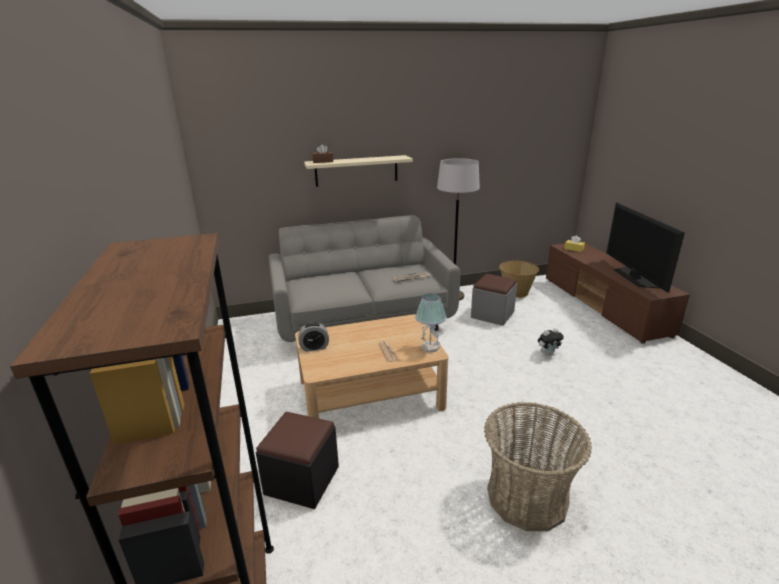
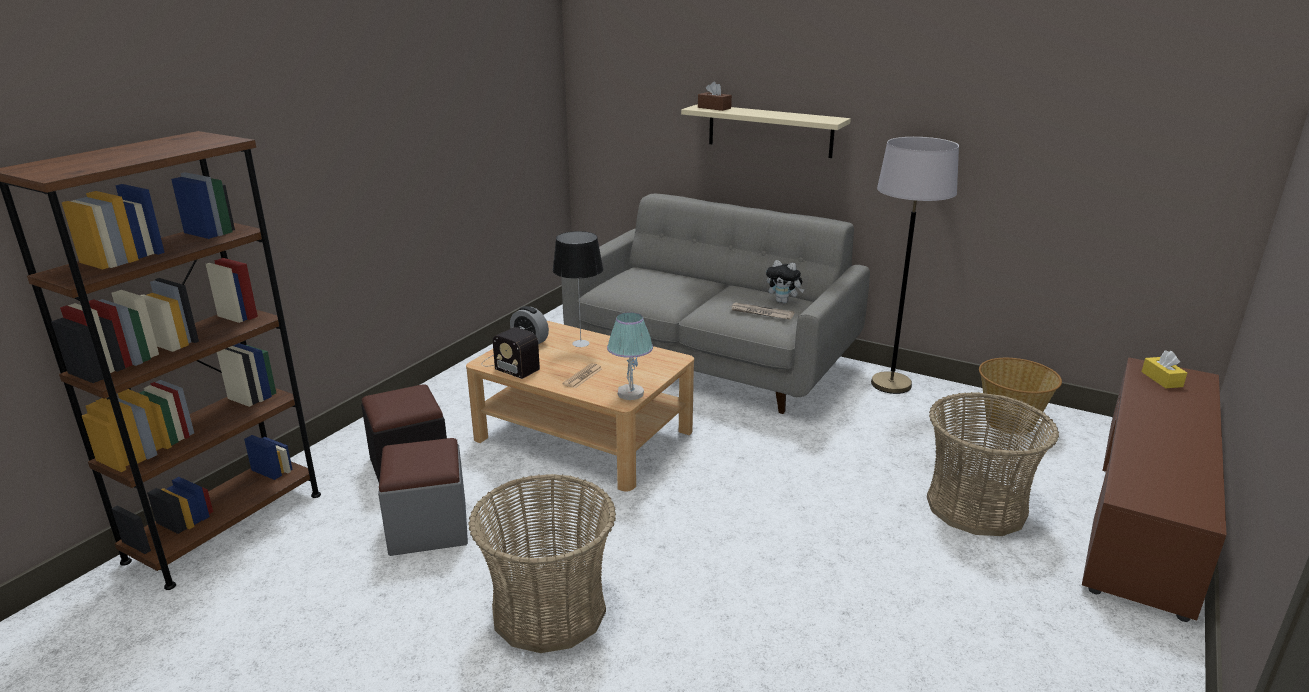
camera: 45 degrees right, 0 degrees up
grey ottoman [471,274,517,326] -> grey ottoman moved to [378,438,468,556]
plush toy [538,328,564,356] -> plush toy moved to [766,260,804,303]
television [606,202,685,293] -> none
none -> radio [482,327,540,379]
none -> table lamp [553,231,603,347]
none -> basket [927,392,1059,536]

